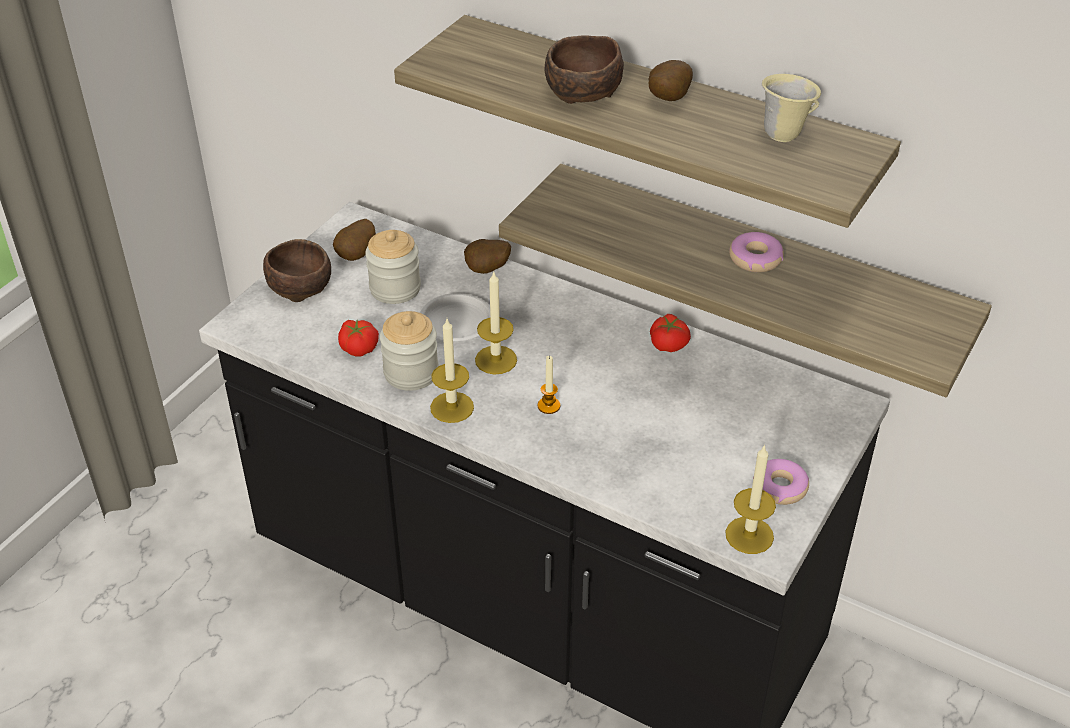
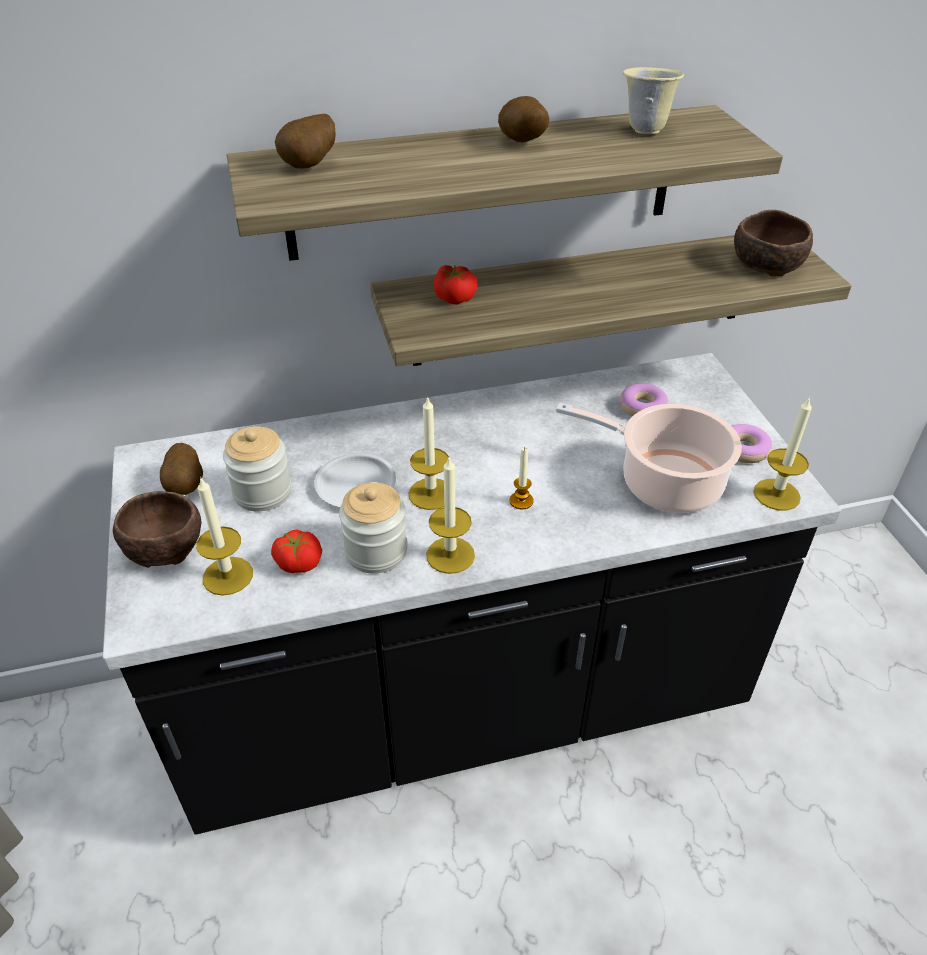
camera: 45 degrees left, 0 degrees up
potato [464,239,511,274] -> potato moved to [275,114,336,169]
brown bowl [545,35,624,104] -> brown bowl moved to [734,210,813,276]
tomato [650,314,691,352] -> tomato moved to [433,265,477,304]
donut [729,232,784,272] -> donut moved to [620,383,668,416]
none -> candle [196,477,253,596]
none -> cooking pot [556,402,742,513]

